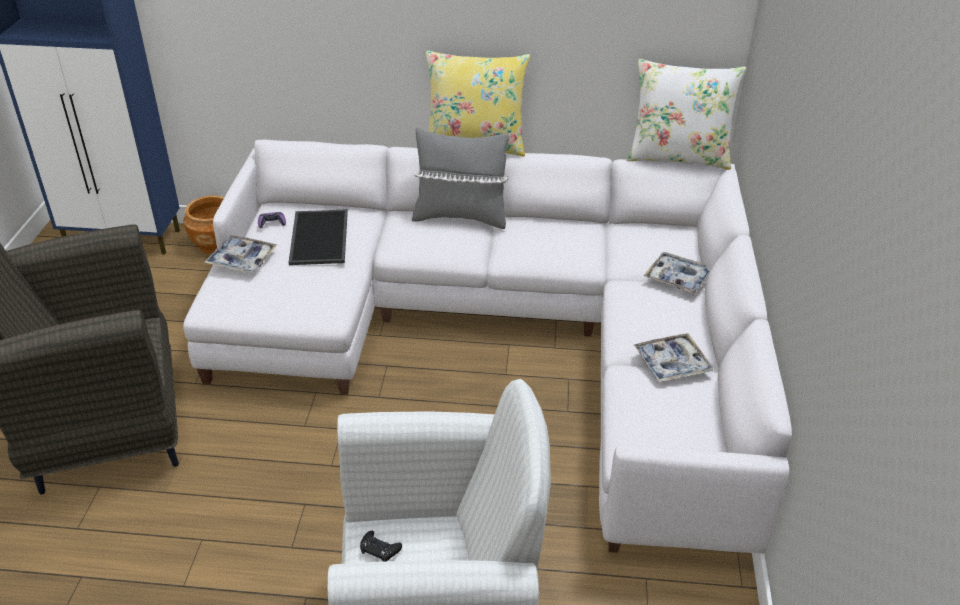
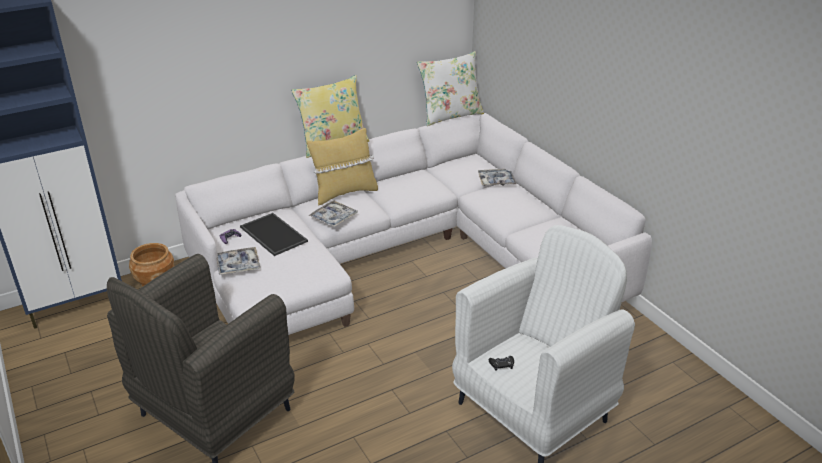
camera: 35 degrees left, 5 degrees down
grey pillow [412,127,509,229] -> yellow pillow [307,128,378,206]
tray [634,333,714,382] -> tray moved to [308,200,358,227]

